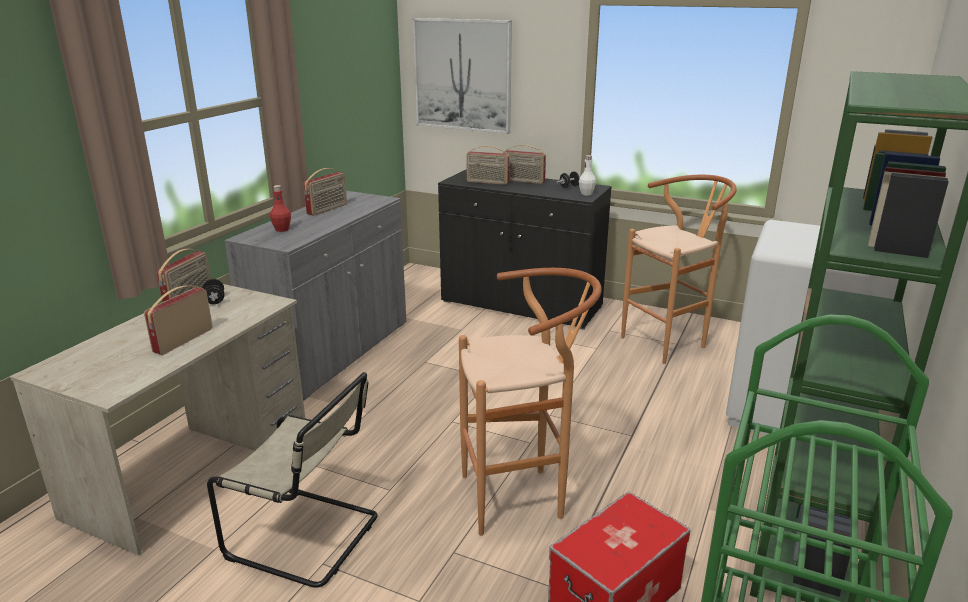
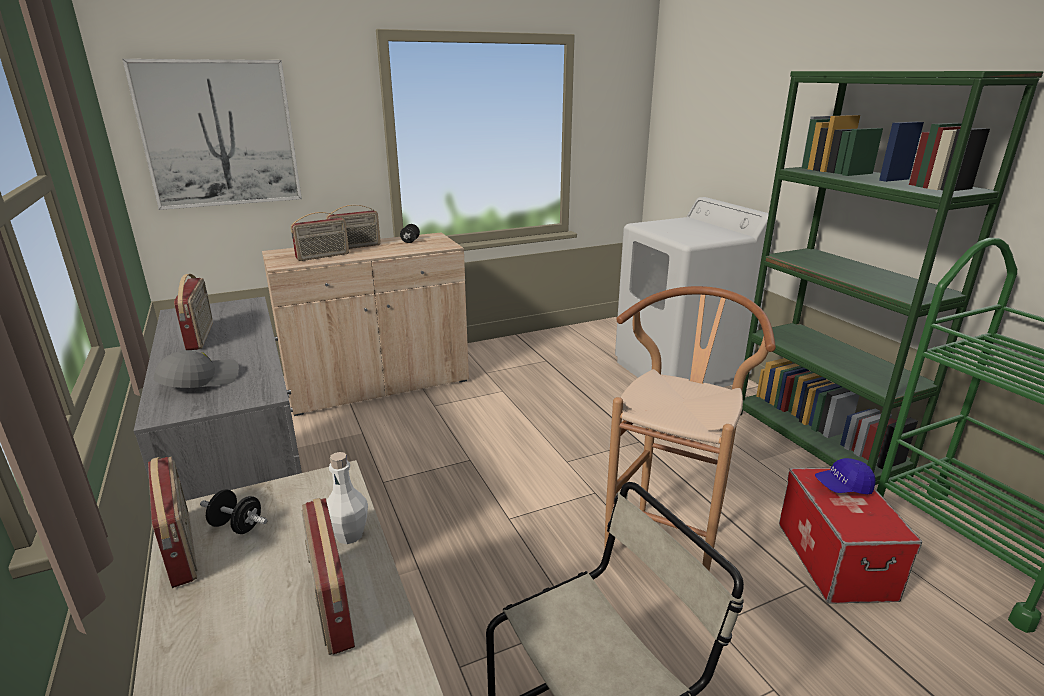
camera: 50 degrees left, 0 degrees up
red bottle [270,185,291,232] -> grey cap [153,350,239,388]
black cabinet [438,169,612,330] -> beige cabinet [262,232,469,416]
white bottle [579,155,596,196] -> white bottle moved to [326,452,368,544]
brown stool [621,175,737,364] -> none
none -> blue cap [815,458,876,494]

